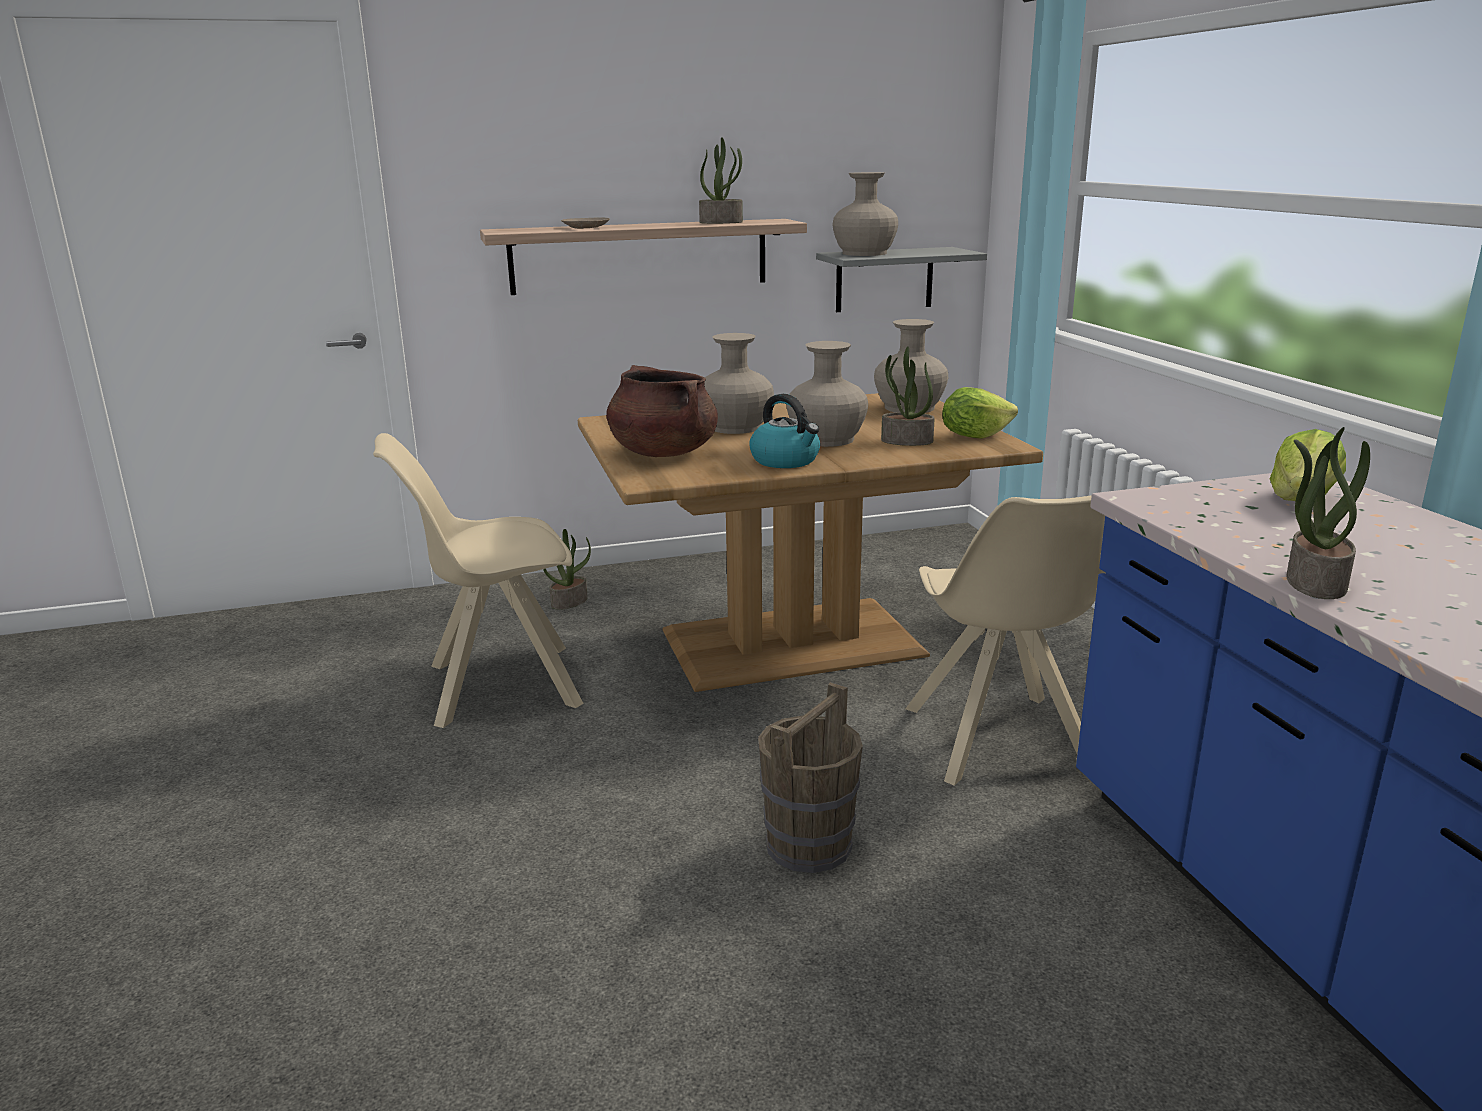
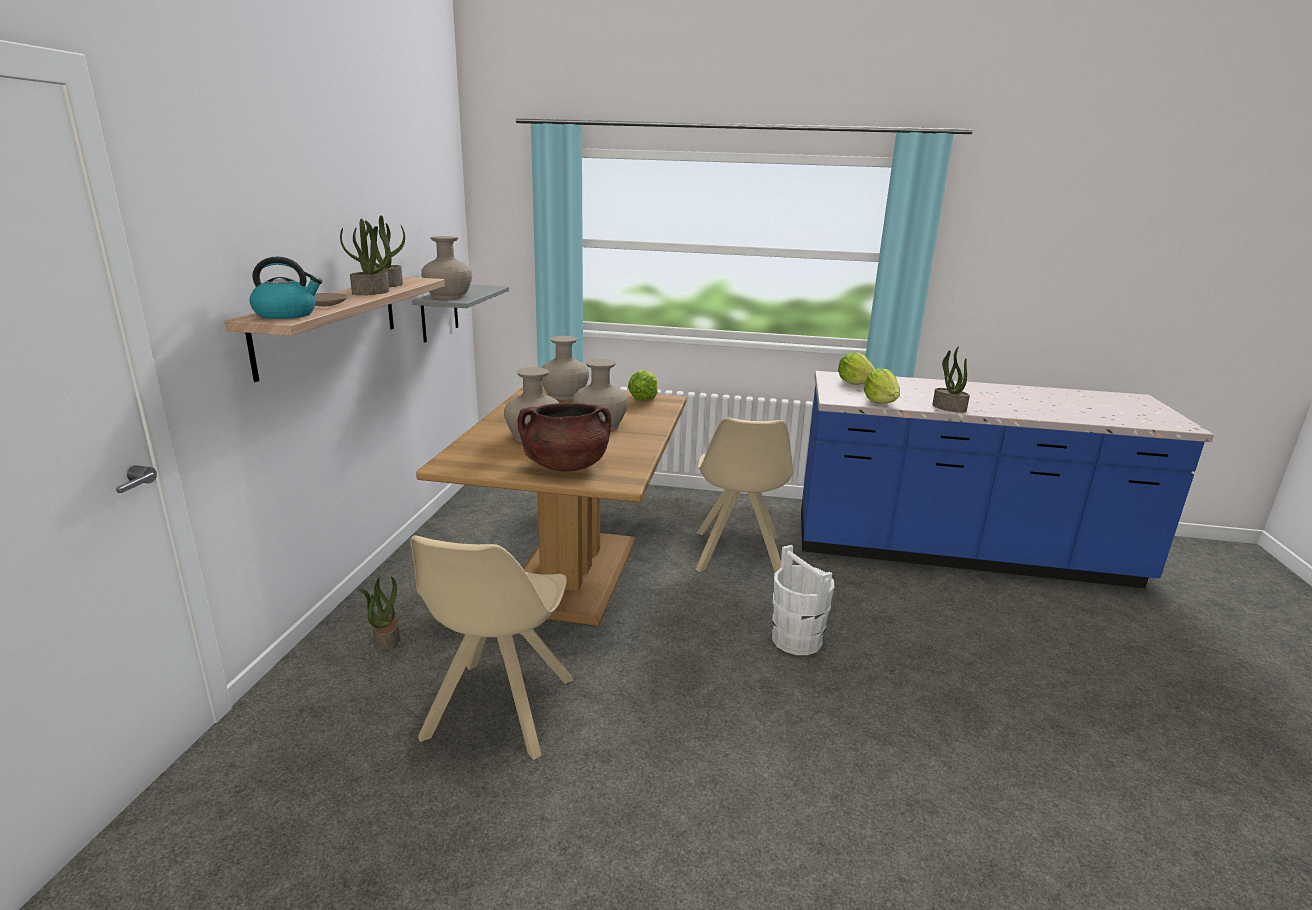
camera: 65 degrees left, 0 degrees up
kettle [749,394,820,468] -> kettle moved to [249,257,322,319]
brown bucket [758,682,863,873] -> white bucket [772,545,834,655]
potted plant [881,346,935,446] -> potted plant moved to [340,218,390,295]
beige chair [905,495,1106,786] -> beige chair turned 75 degrees clockwise [696,418,794,572]
none -> lettuce [864,368,900,404]

